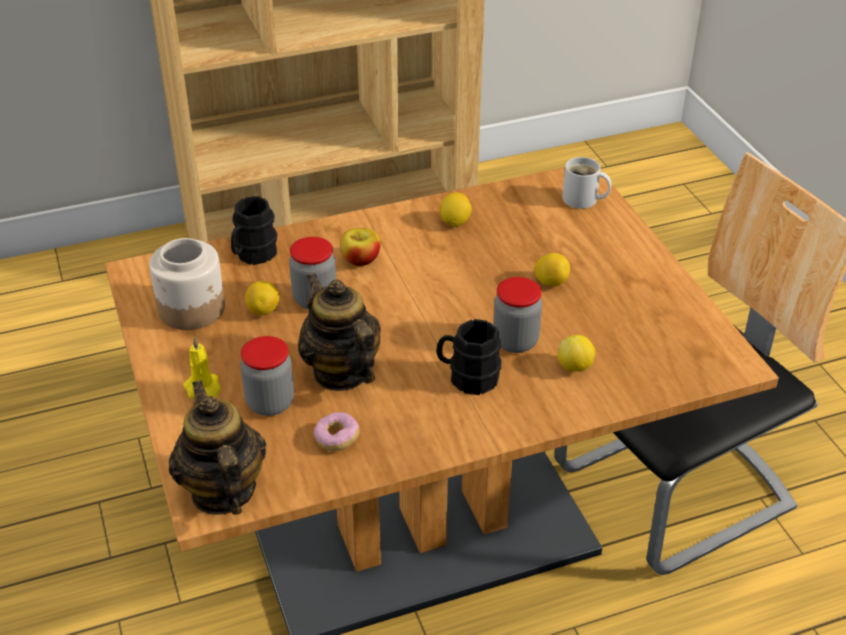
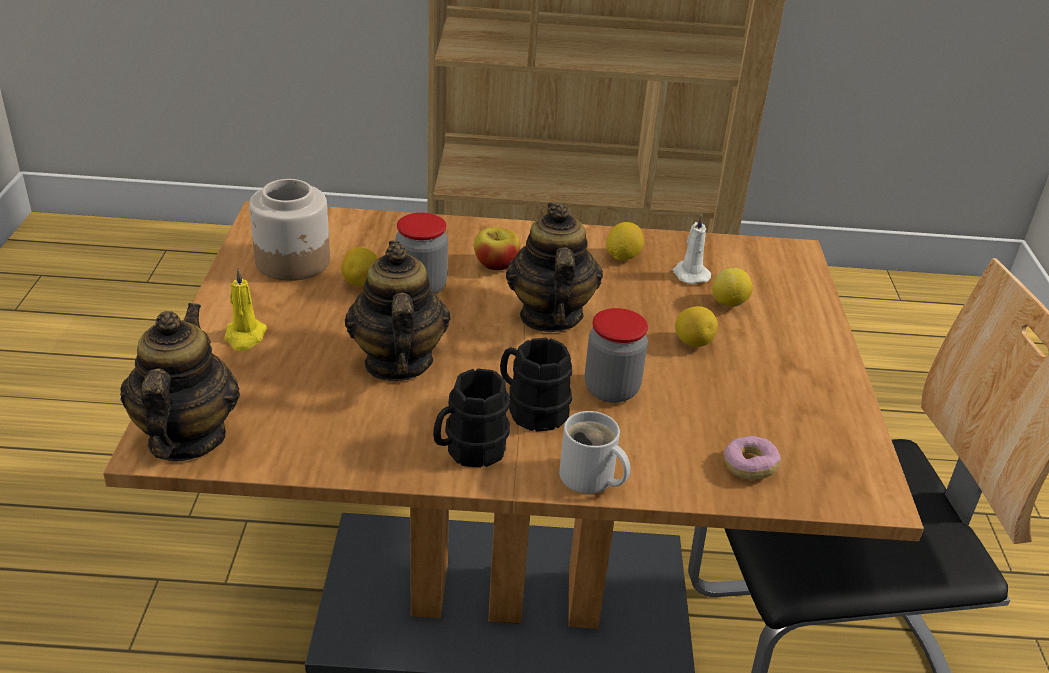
camera: 20 degrees right, 5 degrees down
black mug [231,196,277,265] -> black mug moved to [433,369,510,468]
jar [240,336,294,416] -> none
donut [314,412,360,451] -> donut moved to [724,436,781,480]
lemon [558,335,595,372] -> lemon moved to [712,268,753,307]
white mug [562,157,612,209] -> white mug moved to [559,411,631,494]
none -> teapot [506,202,603,332]
none -> white candle [673,213,711,284]

